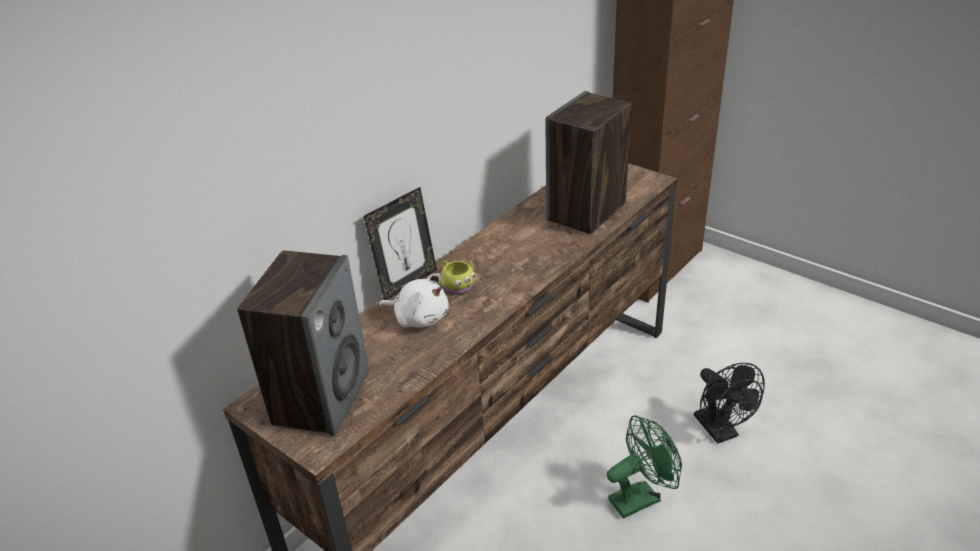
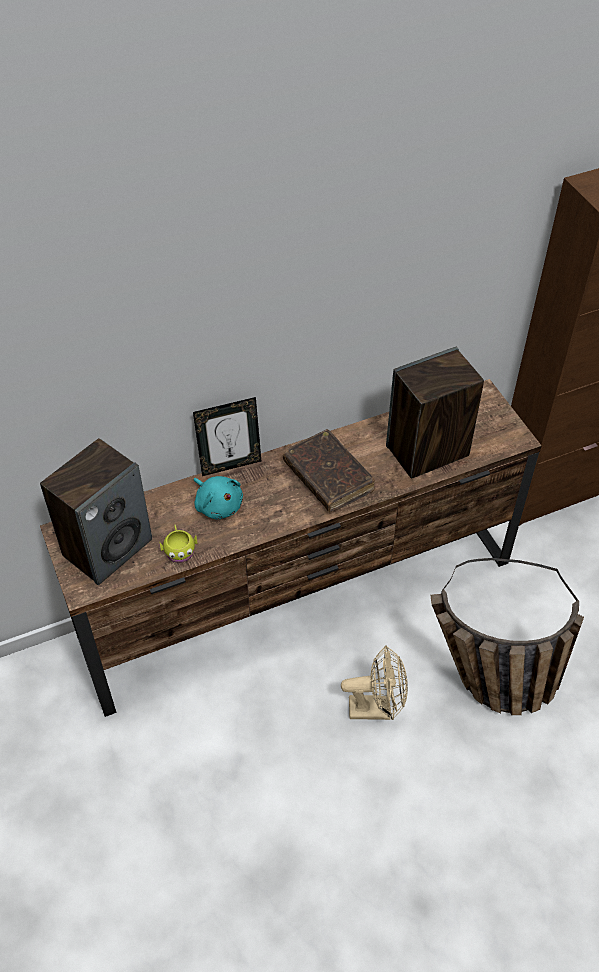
camera: 25 degrees right, 15 degrees up
white plush toy [379,273,449,328] -> turquoise plush toy [193,476,243,520]
yellow mug [440,260,476,295] -> yellow mug moved to [159,525,198,563]
green fan [607,415,682,518] -> beige fan [341,646,408,720]
black fan [694,363,765,444] -> basket [430,558,584,715]
none -> brown book [283,429,375,512]

